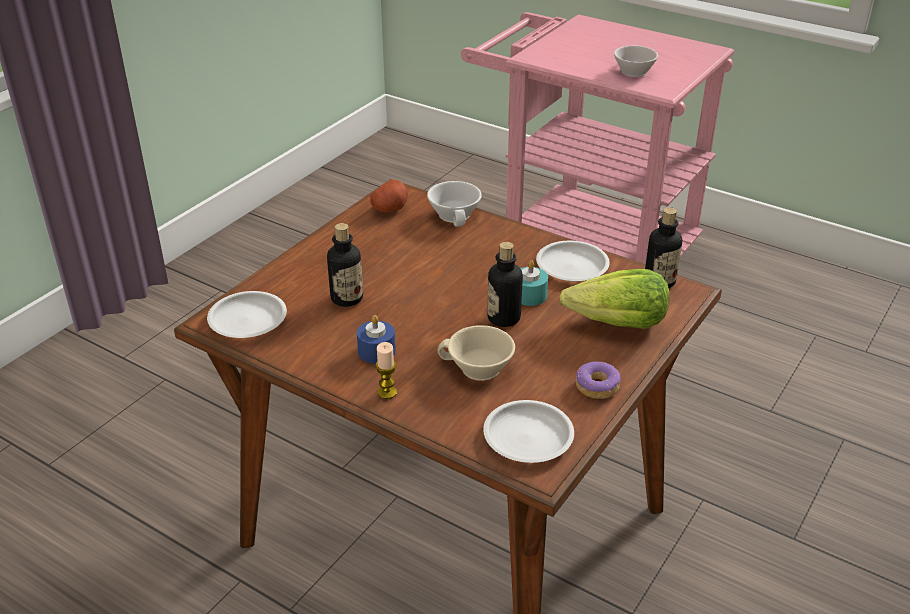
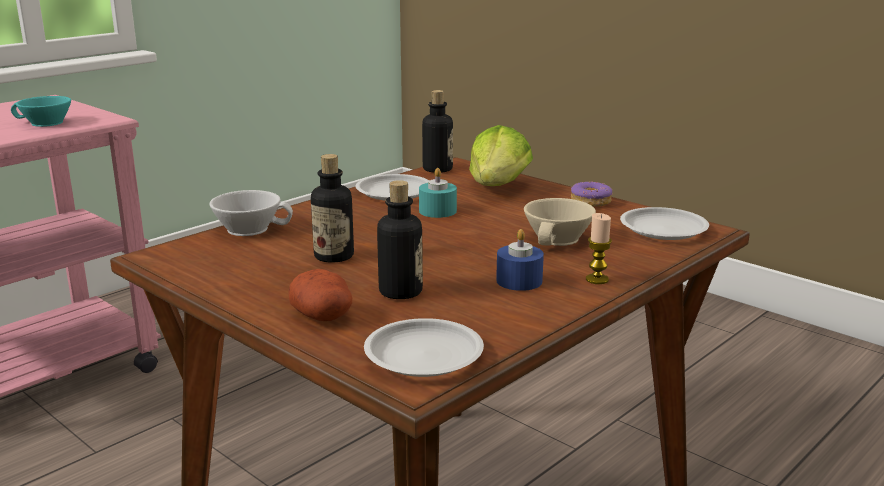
camera: 80 degrees left, 15 degrees down
potato [370,179,408,212] -> potato moved to [288,269,352,321]
bottle [487,242,523,327] -> bottle moved to [311,154,354,263]
white cup [614,45,658,77] -> turquoise cup [11,96,71,127]

